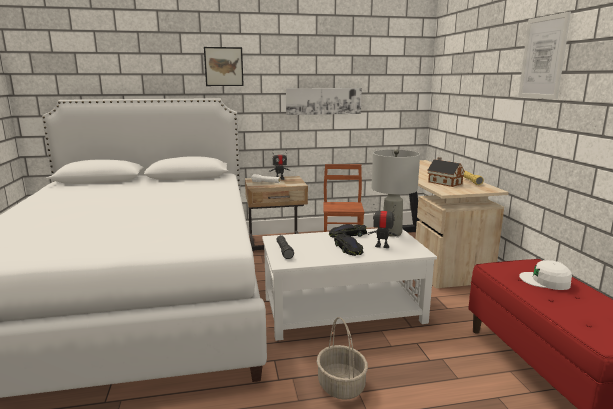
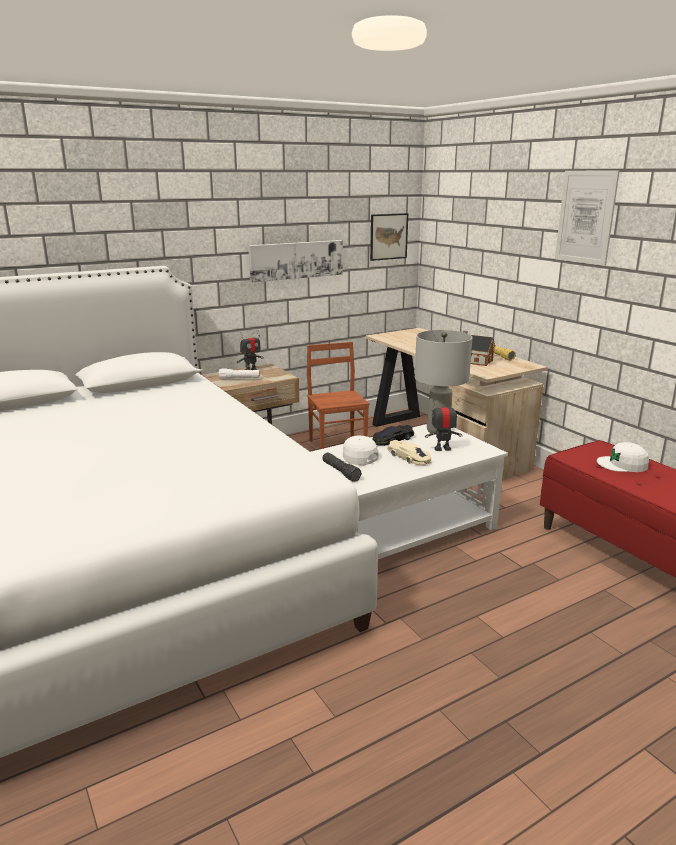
camera: 20 degrees left, 5 degrees up
picture [204,47,244,86] -> picture moved to [370,213,408,261]
basket [317,317,368,400] -> none
black toy car [334,234,363,256] -> beige toy car [387,440,431,465]
none -> white cap [334,435,379,465]

